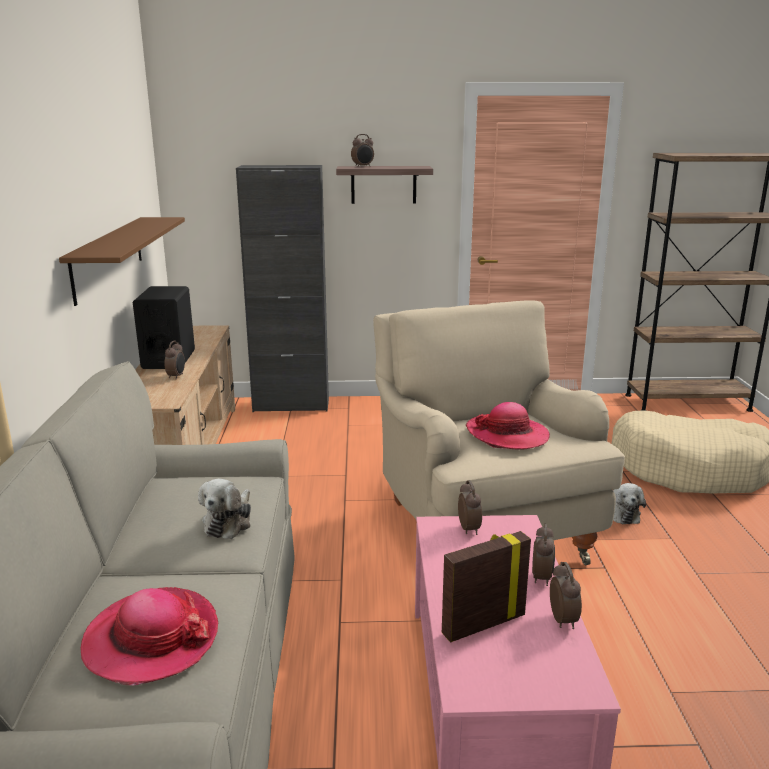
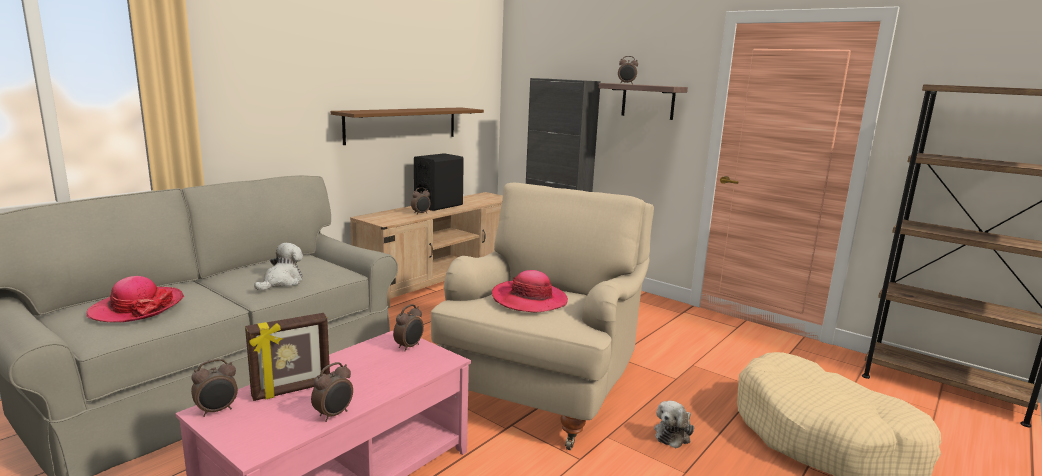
camera: 40 degrees right, 5 degrees down
plush toy [198,479,251,539] -> plush toy turned 150 degrees clockwise [254,243,303,290]
picture frame [442,531,531,642] -> picture frame turned 135 degrees clockwise [245,313,330,401]
alarm clock [532,524,555,586] -> alarm clock moved to [191,359,238,417]

